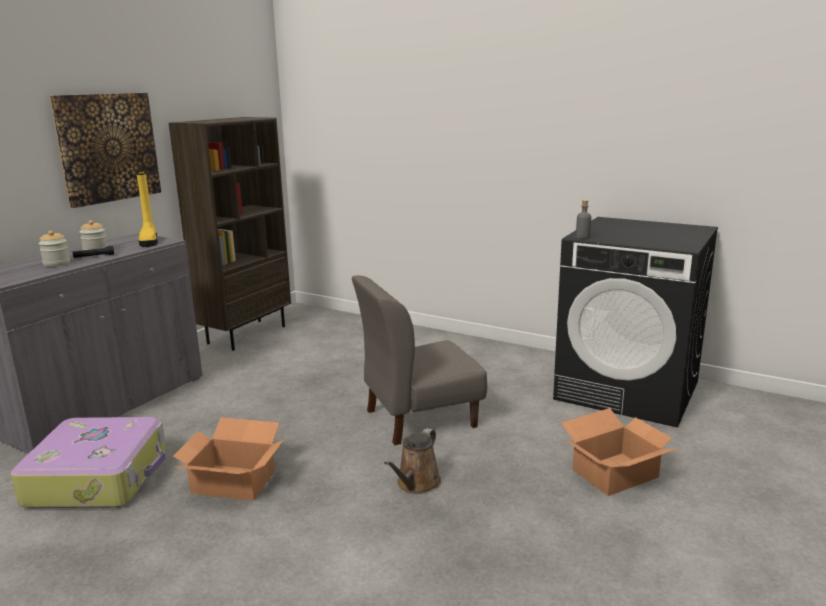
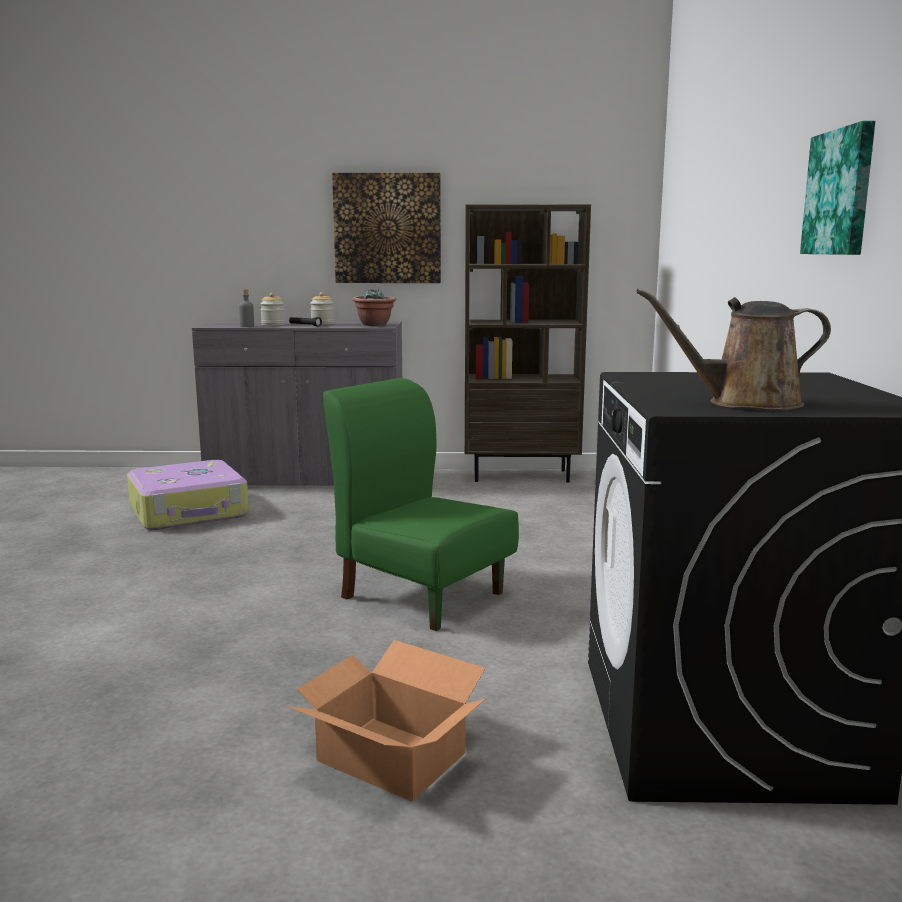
camera: 60 degrees right, 5 degrees down
yellow boot [136,170,158,247] -> potted plant [352,289,396,326]
cardboard box [173,418,285,501] -> none
grey chair [352,275,487,445] -> green chair [323,378,519,631]
brown watering can [384,428,441,494] -> brown watering can moved to [636,288,831,410]
grey bottle [576,200,591,239] -> grey bottle moved to [239,289,254,327]
none -> picture [800,121,875,255]

